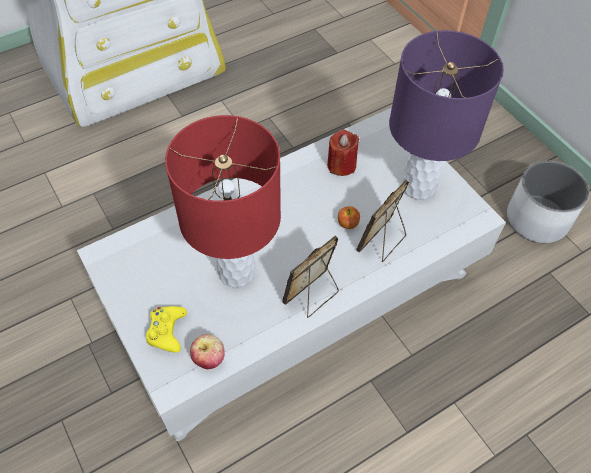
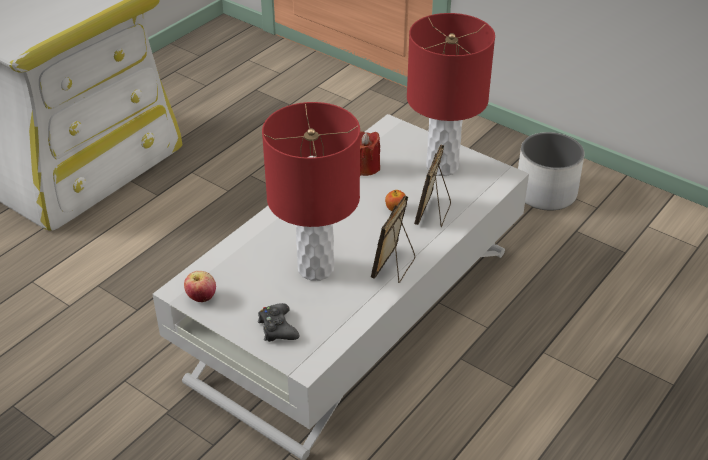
camera: 20 degrees left, 15 degrees down
yellow game controller [146,306,187,353] -> black game controller [258,303,300,342]
apple [190,334,225,369] -> apple moved to [184,271,216,302]
purple table lamp [389,30,504,200] -> red table lamp [407,13,495,176]

